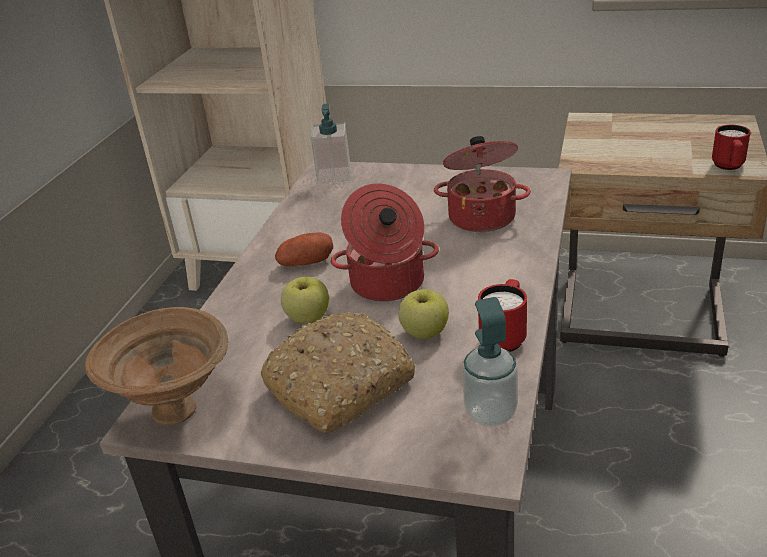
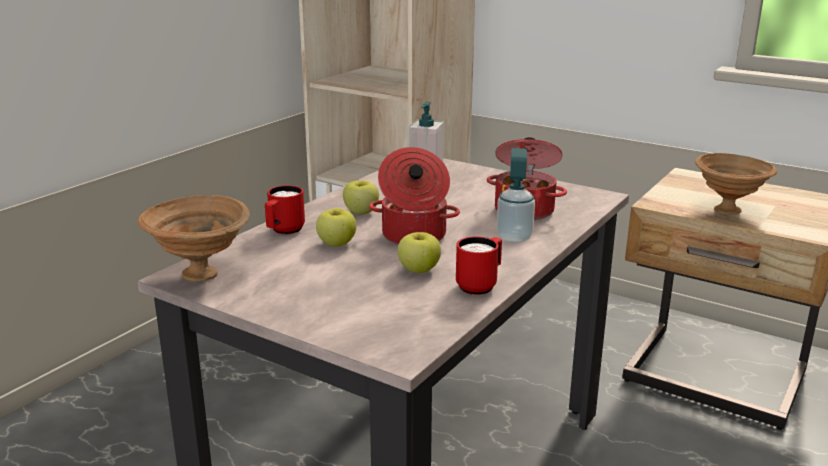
camera: 15 degrees right, 10 degrees down
bread [261,312,415,434] -> none
potato [275,232,333,267] -> apple [343,181,379,214]
soap dispenser [462,297,518,426] -> soap dispenser moved to [497,148,535,243]
red mug [712,125,751,170] -> red mug moved to [265,185,305,234]
none -> brown bowl [695,153,777,215]

